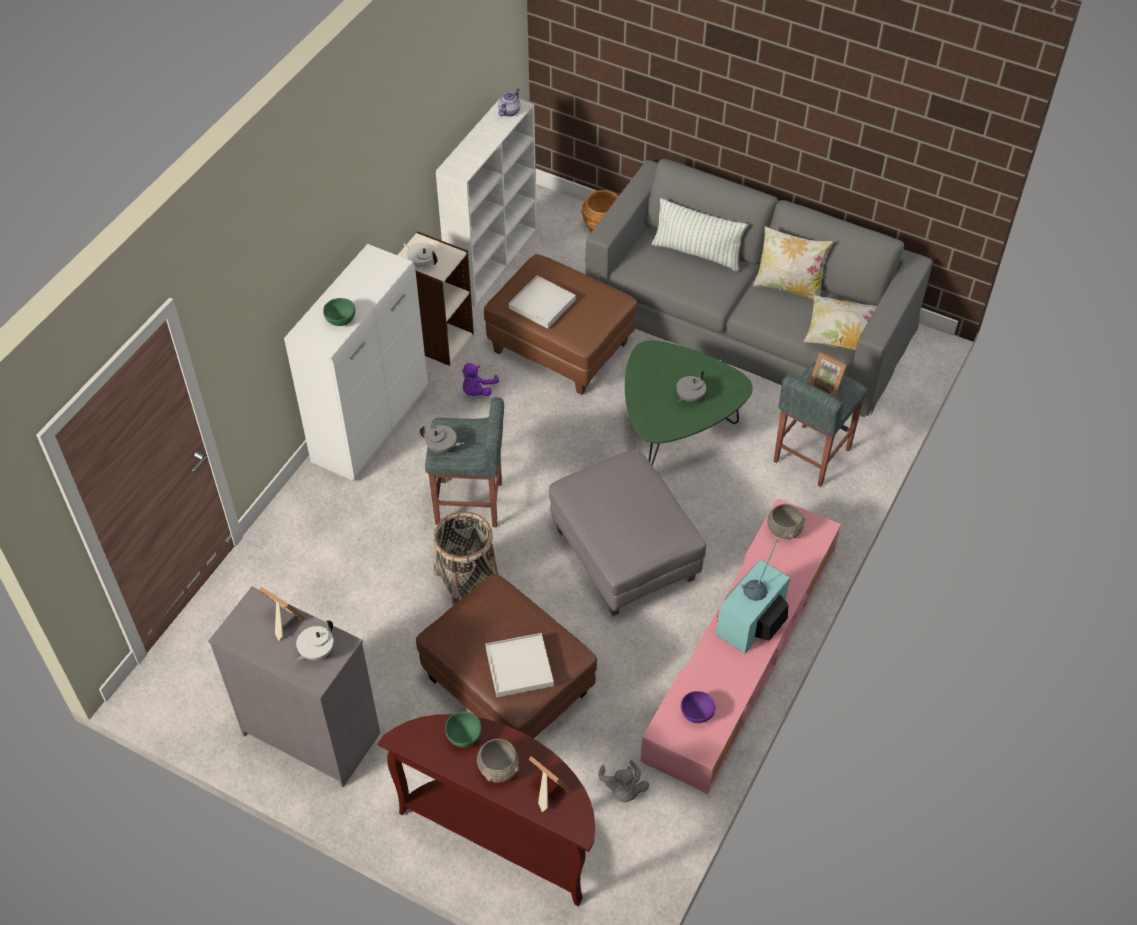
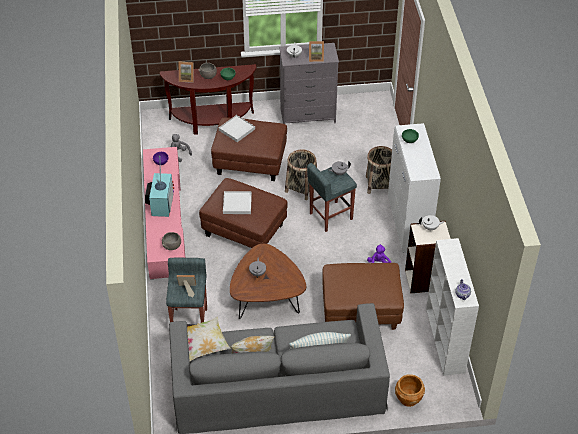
camera: 145 degrees right, 5 degrees down
white tray [509,276,576,329] -> white tray moved to [223,191,252,214]
grey ottoman [549,449,706,616] -> brown ottoman [199,178,287,248]
green coffee table [625,340,753,466] -> brown coffee table [230,244,306,319]
none -> basket [366,146,392,194]

